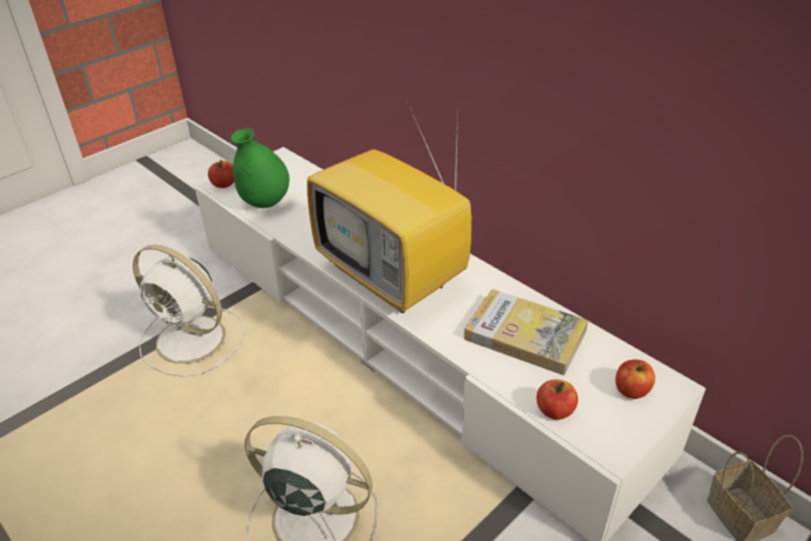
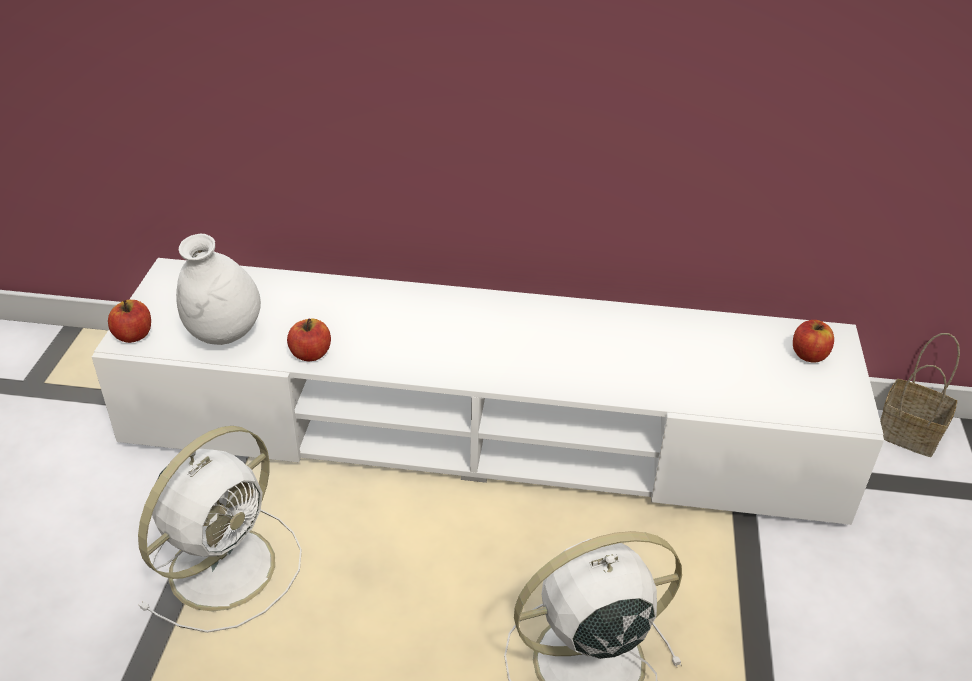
camera: 40 degrees left, 0 degrees up
white fan [133,245,245,377] -> white fan turned 45 degrees counterclockwise [138,426,302,633]
green vase [231,128,289,208] -> white vase [176,234,261,345]
television [307,101,472,313] -> none
book [464,289,589,375] -> none
apple [537,379,578,420] -> apple moved to [287,318,331,361]

